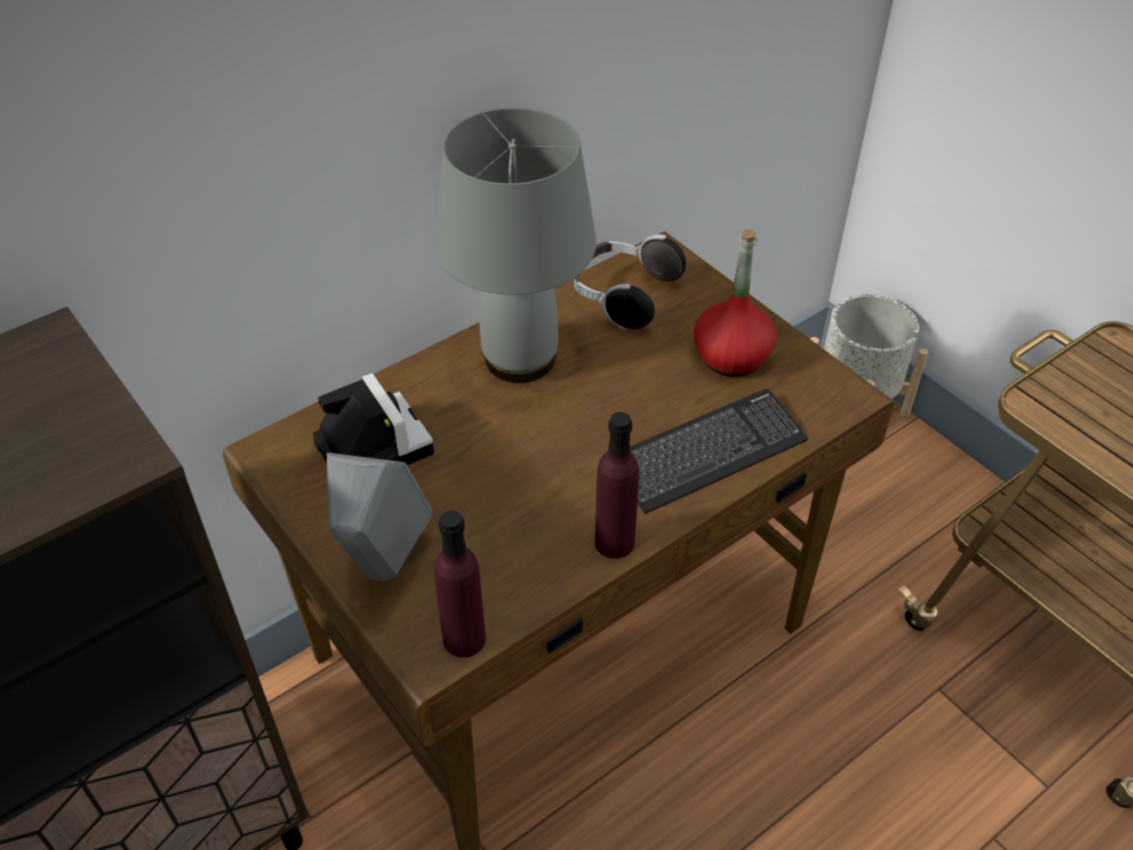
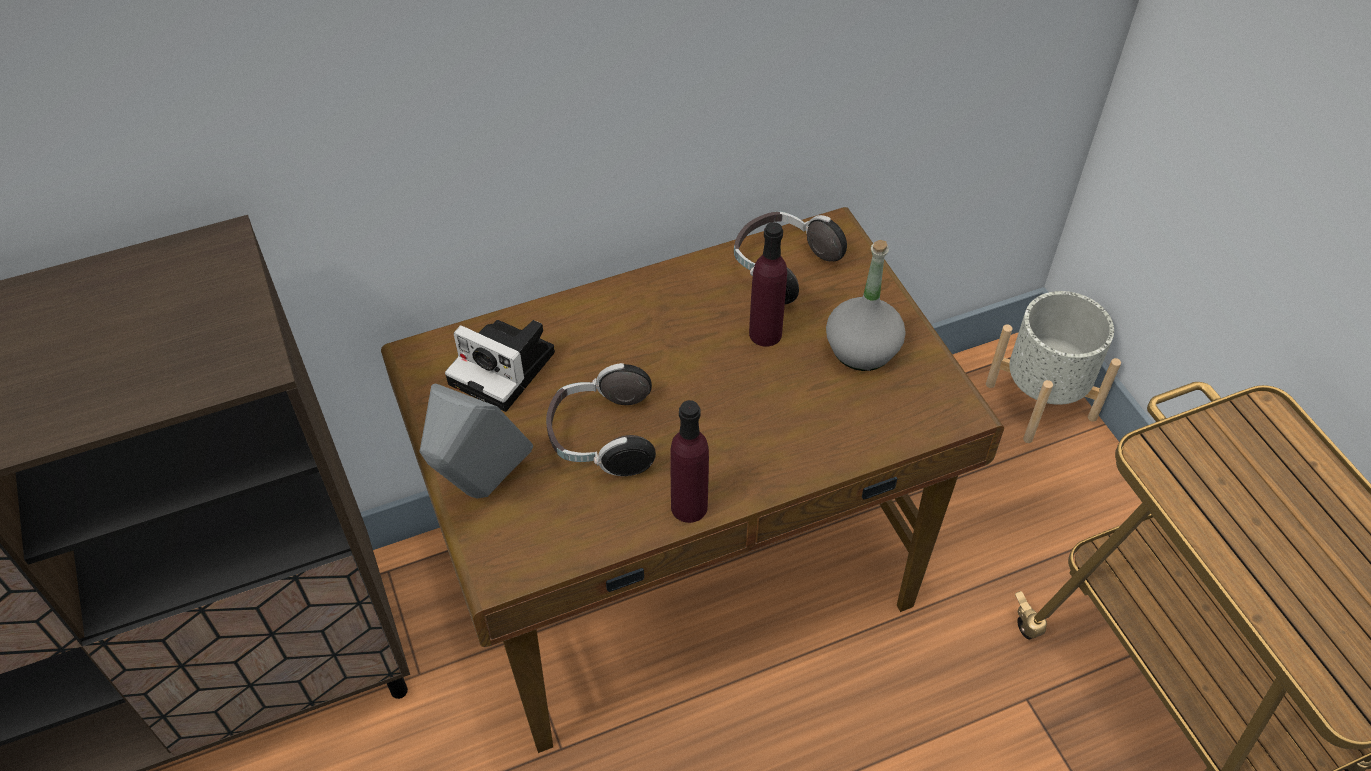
camera: 15 degrees right, 5 degrees up
camera [313,373,434,465] -> camera turned 135 degrees clockwise [445,320,555,412]
purple bottle [434,510,486,657] -> purple bottle moved to [749,222,787,347]
grey table lamp [435,107,596,383] -> none
keyboard [630,389,808,514] -> none
red bottle [694,229,776,377] -> grey bottle [826,240,906,371]
none -> headphones [546,363,656,476]

